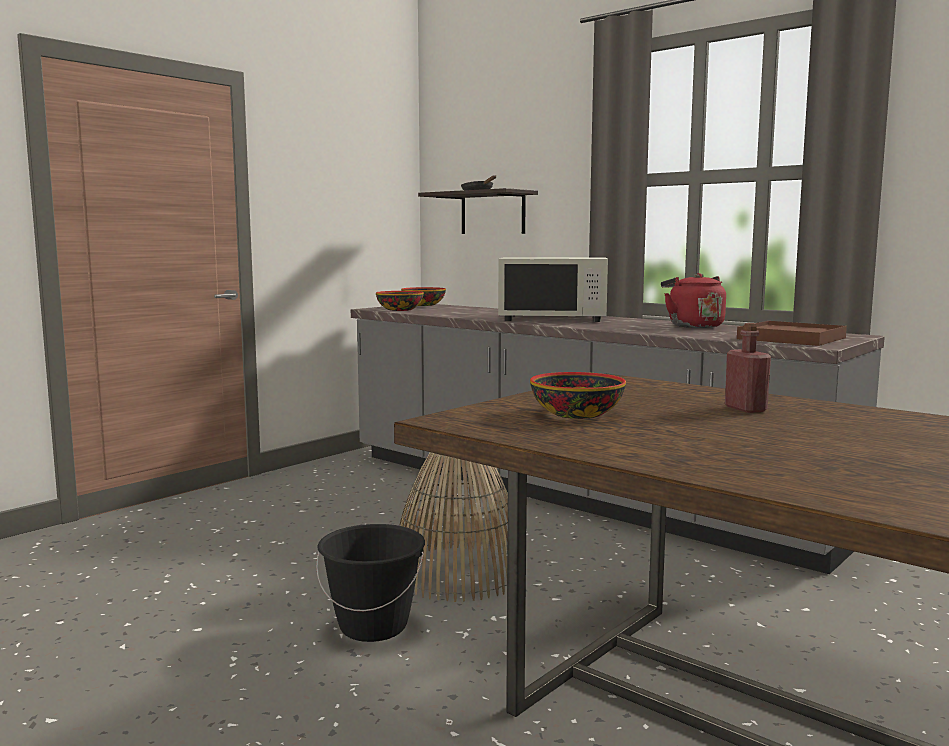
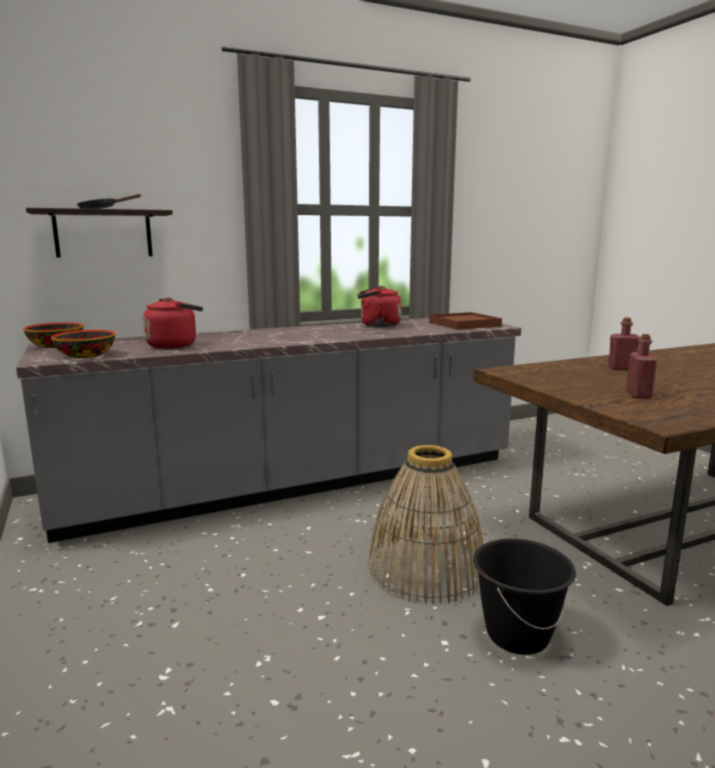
camera: 65 degrees left, 5 degrees up
white microwave [498,257,608,322] -> none
bowl [530,372,626,419] -> red bottle [626,334,657,399]
none -> red kettle [143,298,203,349]

